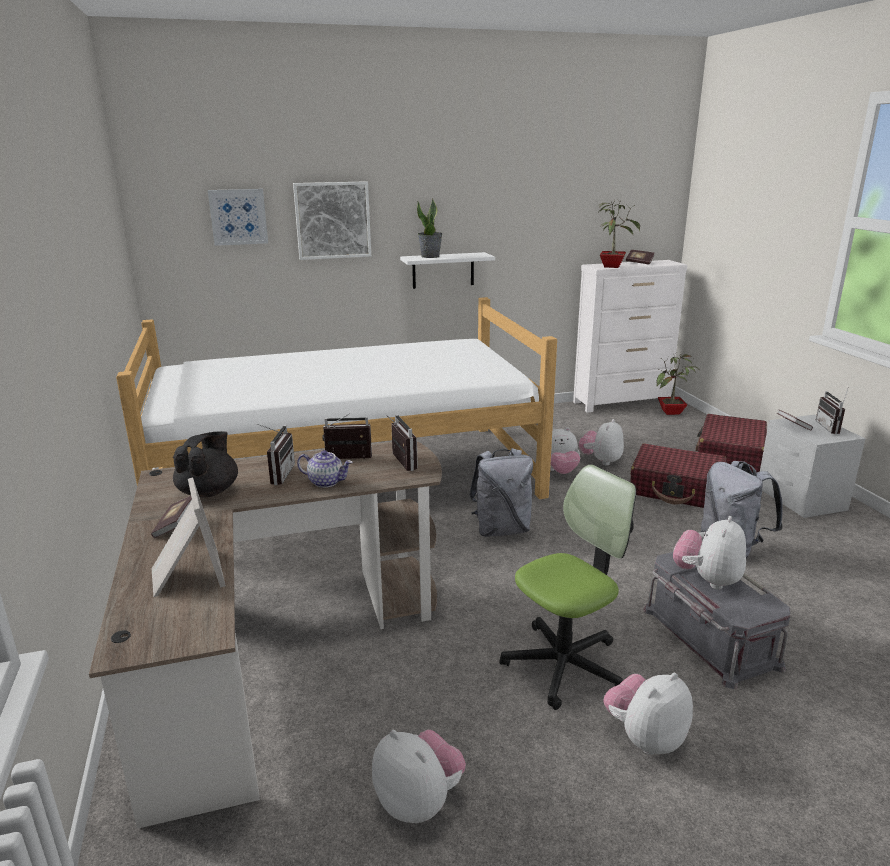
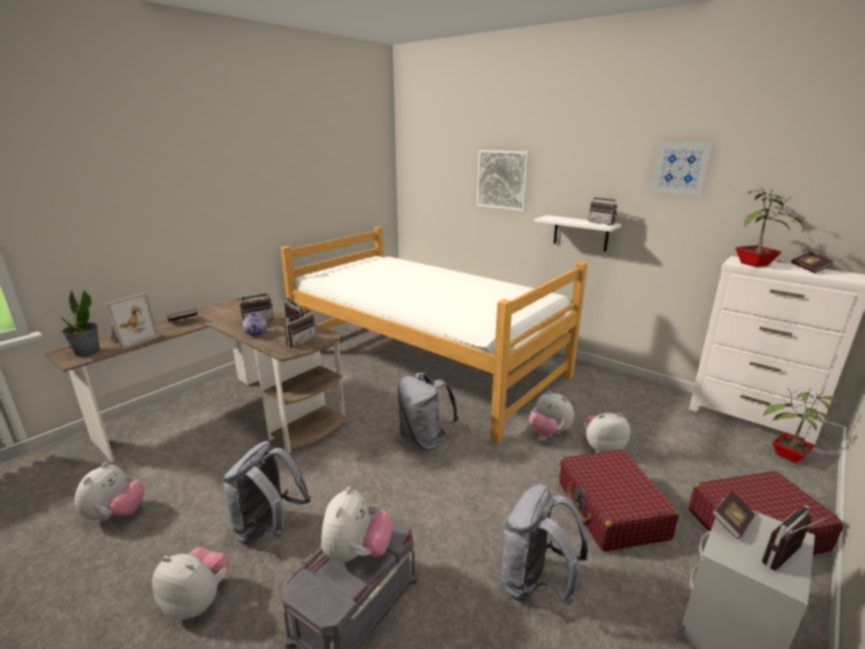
camera: 55 degrees right, 0 degrees up
black teapot [173,431,238,498] -> none
picture [208,189,268,246] -> picture moved to [650,142,714,196]
potted plant [417,199,443,258] -> potted plant moved to [61,289,100,357]
office chair [500,464,636,710] -> grey backpack [223,441,311,544]
plush toy [673,516,746,590] -> plush toy turned 105 degrees clockwise [321,487,393,562]
none -> radio [588,193,617,225]

